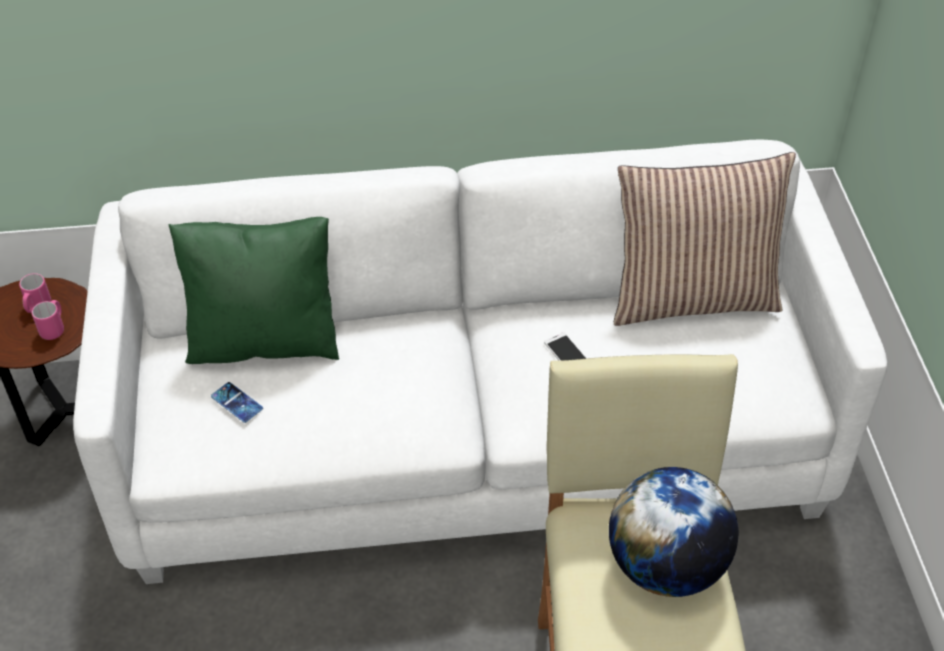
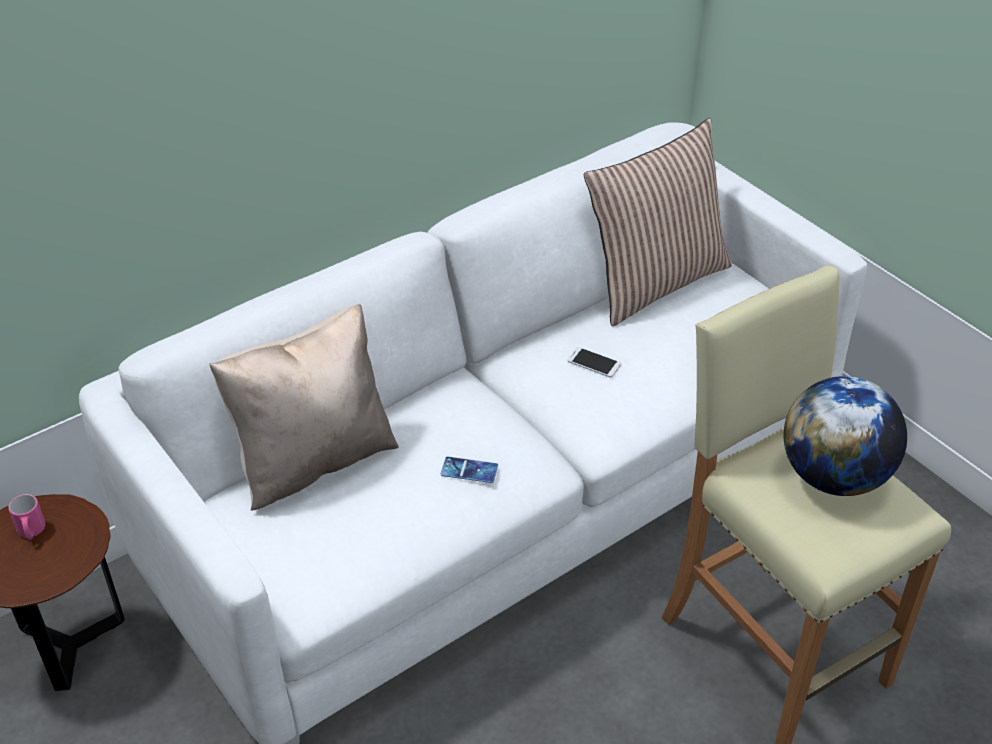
camera: 30 degrees left, 5 degrees down
pink mug [32,300,64,340] -> none
green pillow [168,217,339,364] -> beige pillow [209,304,399,511]
phone [211,382,263,423] -> phone moved to [441,457,498,483]

